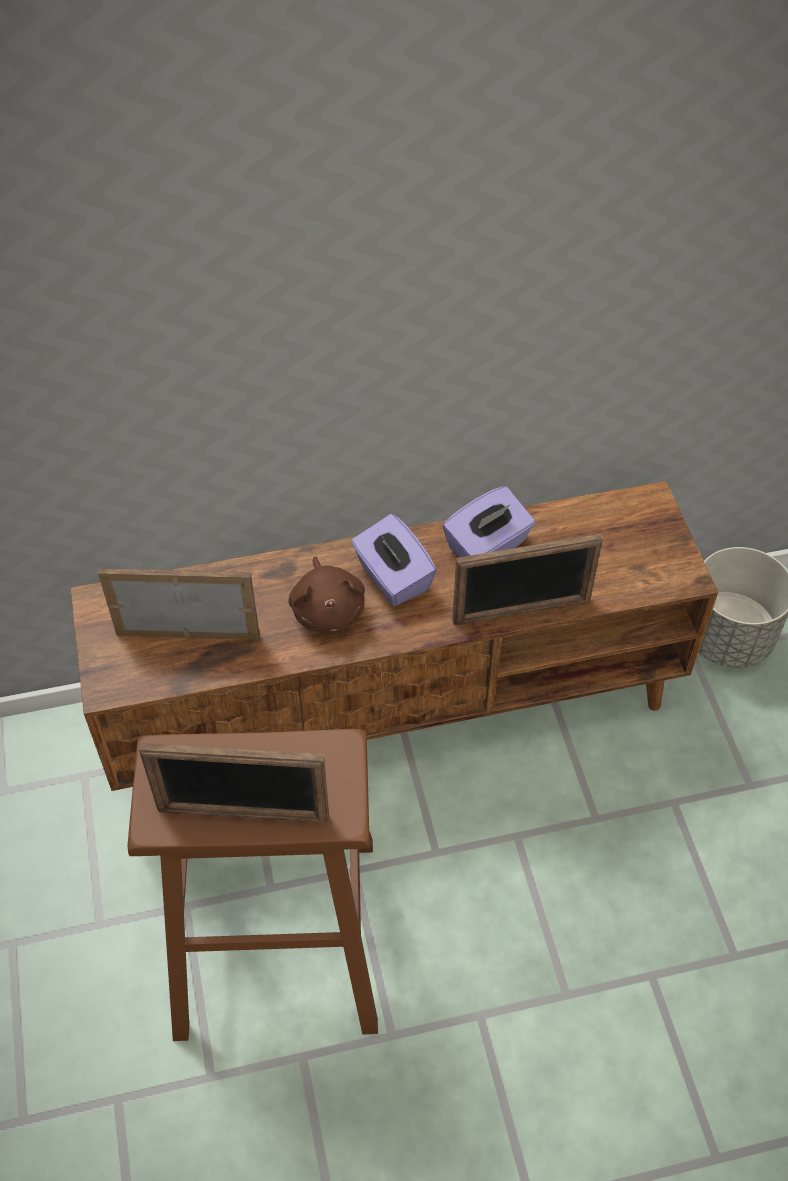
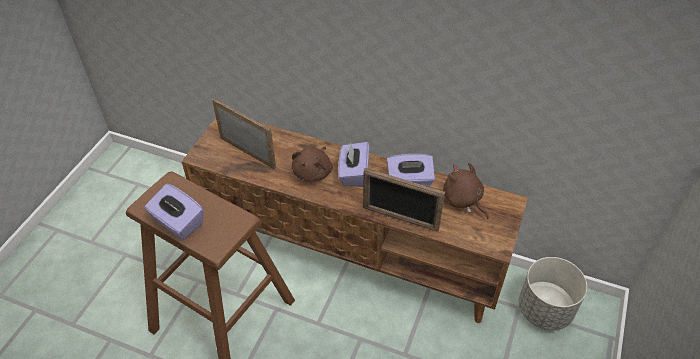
camera: 35 degrees right, 5 degrees down
picture frame [139,743,329,823] -> purple tissue box [145,184,204,240]
none -> brown plush toy [443,162,489,219]

